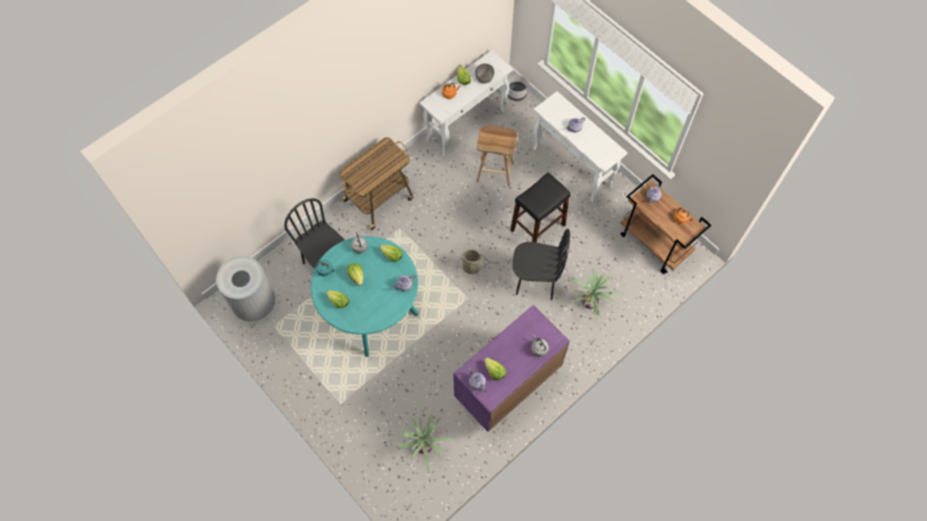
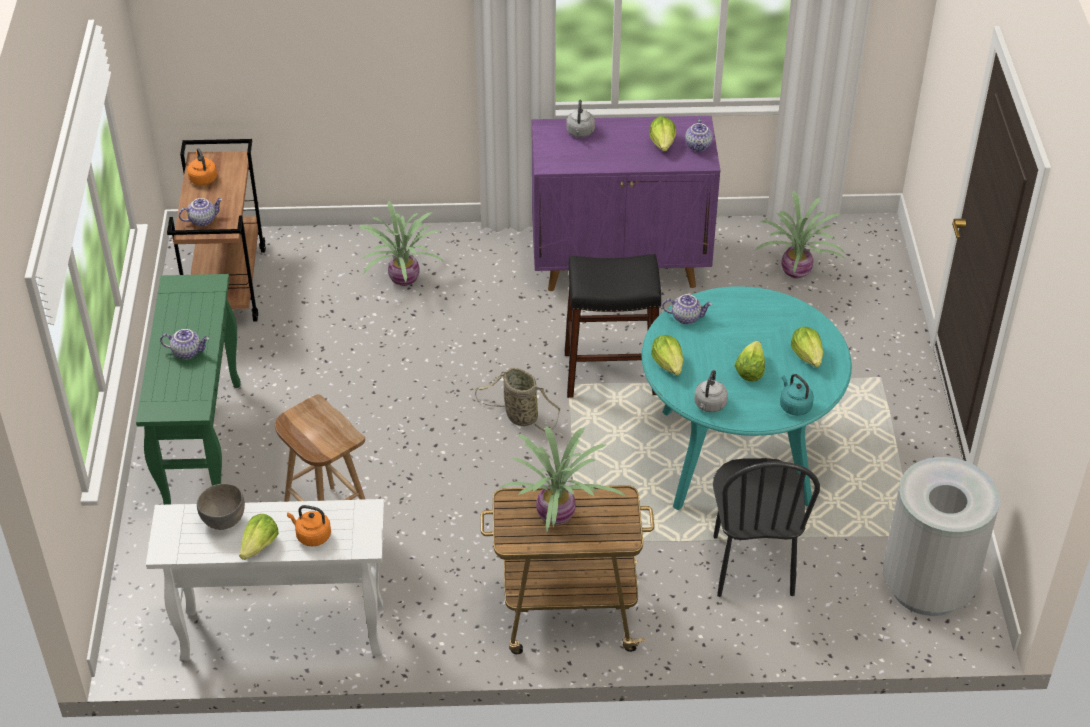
camera: 140 degrees left, 20 degrees down
grey planter [508,75,528,101] -> none
black stool [510,172,571,242] -> black stool moved to [565,254,661,398]
black chair [512,229,570,300] -> none
white console table [533,91,628,203] -> green console table [136,274,241,505]
none -> potted plant [500,426,627,532]

